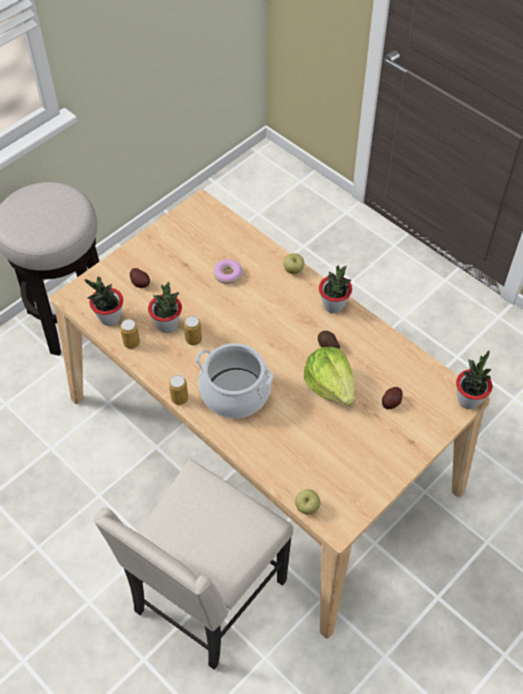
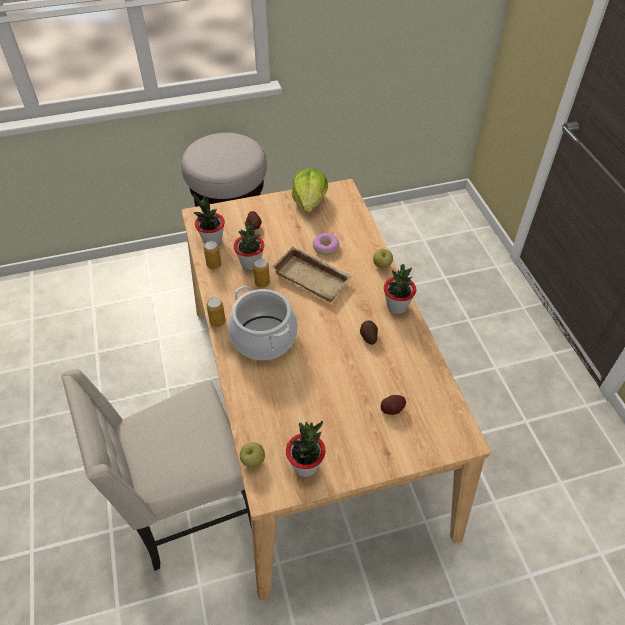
camera: 30 degrees right, 5 degrees down
lettuce [304,347,355,406] -> lettuce moved to [292,168,328,212]
potted plant [456,350,492,409] -> potted plant moved to [286,421,326,477]
none -> beige tray [272,246,352,302]

